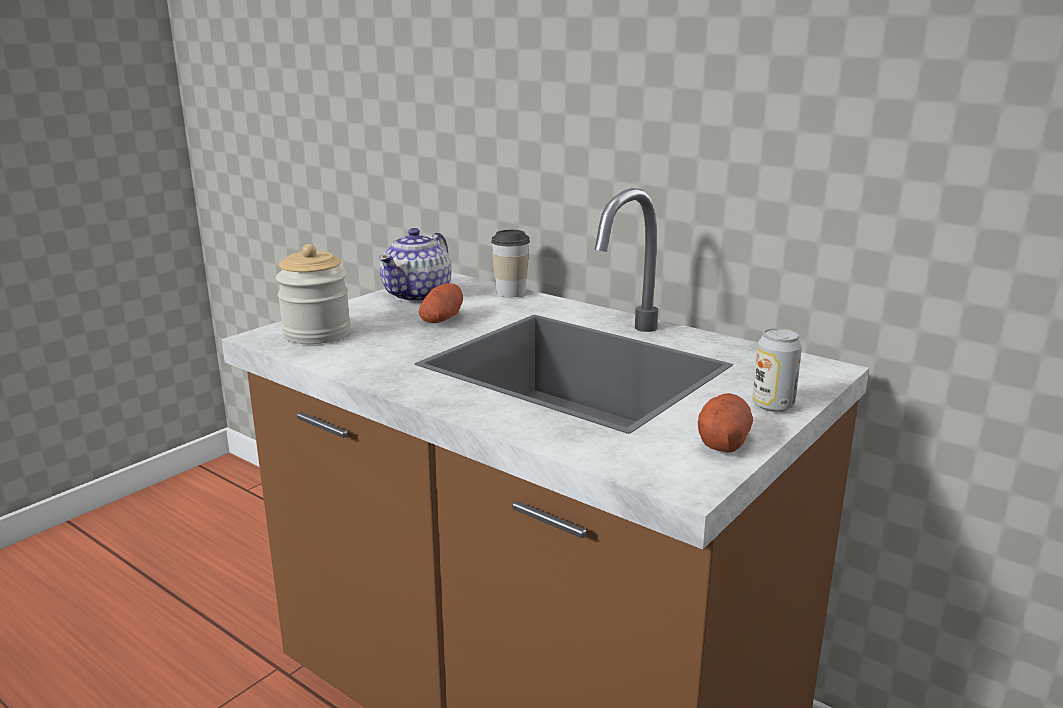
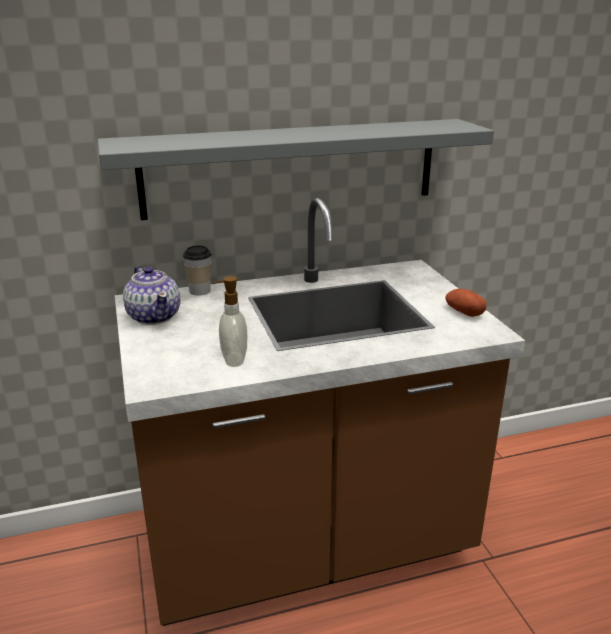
camera: 55 degrees left, 5 degrees up
jar [276,244,351,344] -> none
potato [419,283,463,323] -> none
can [752,328,802,412] -> none
none -> grey shelf [98,119,494,220]
none -> soap dispenser [212,276,247,367]

